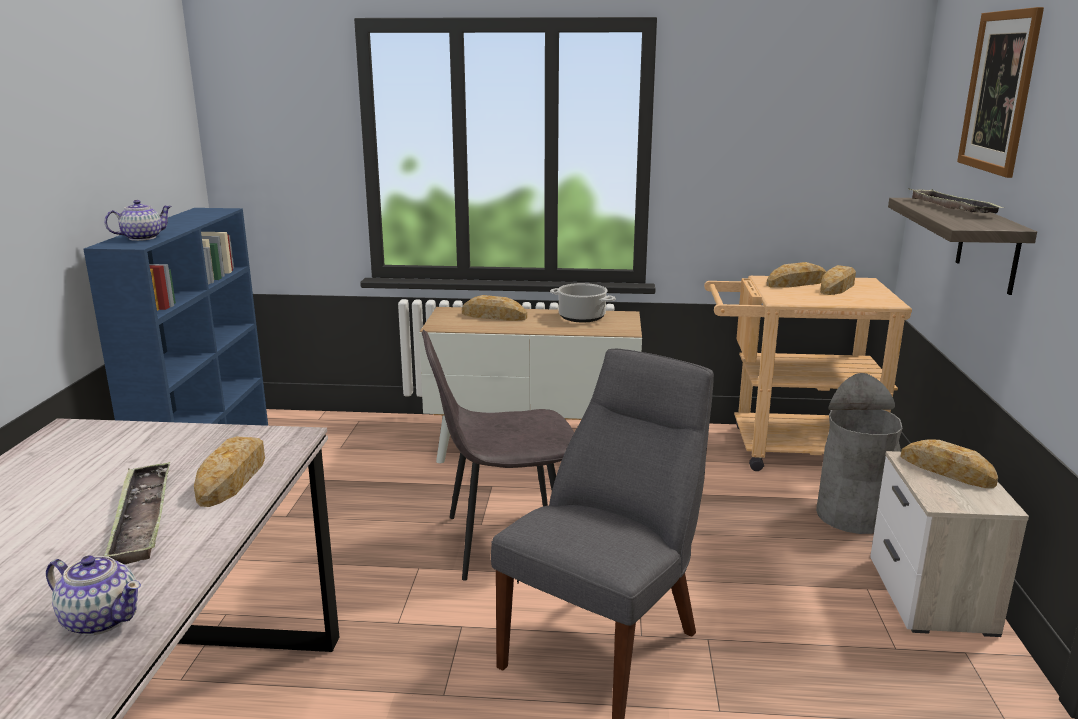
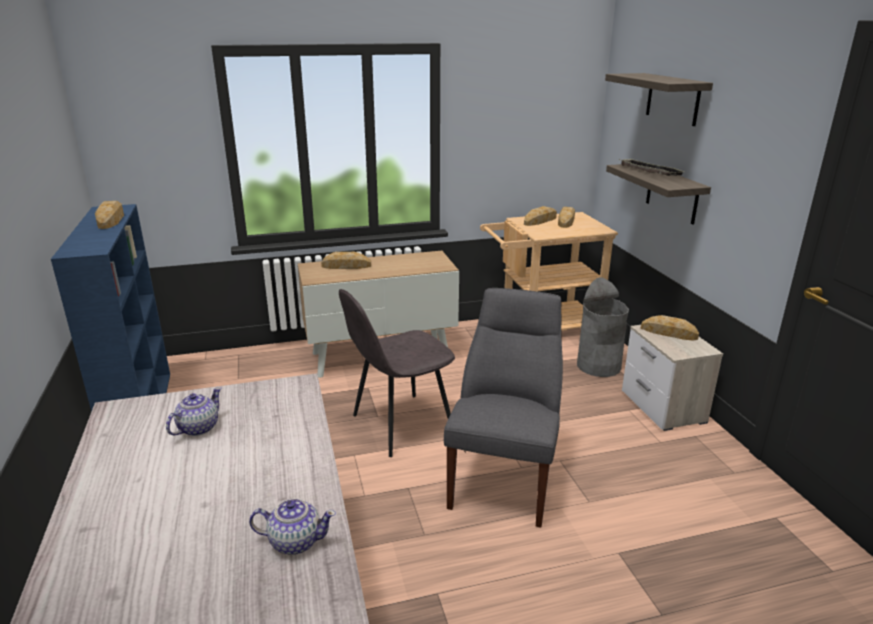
camera: 20 degrees left, 5 degrees up
teapot [104,200,172,241] -> teapot moved to [166,387,221,436]
tray [104,462,170,564] -> none
bread [194,437,265,507] -> bread moved to [95,201,124,229]
cooking pot [550,283,616,323] -> none
picture [957,7,1044,178] -> shelf [605,73,713,126]

